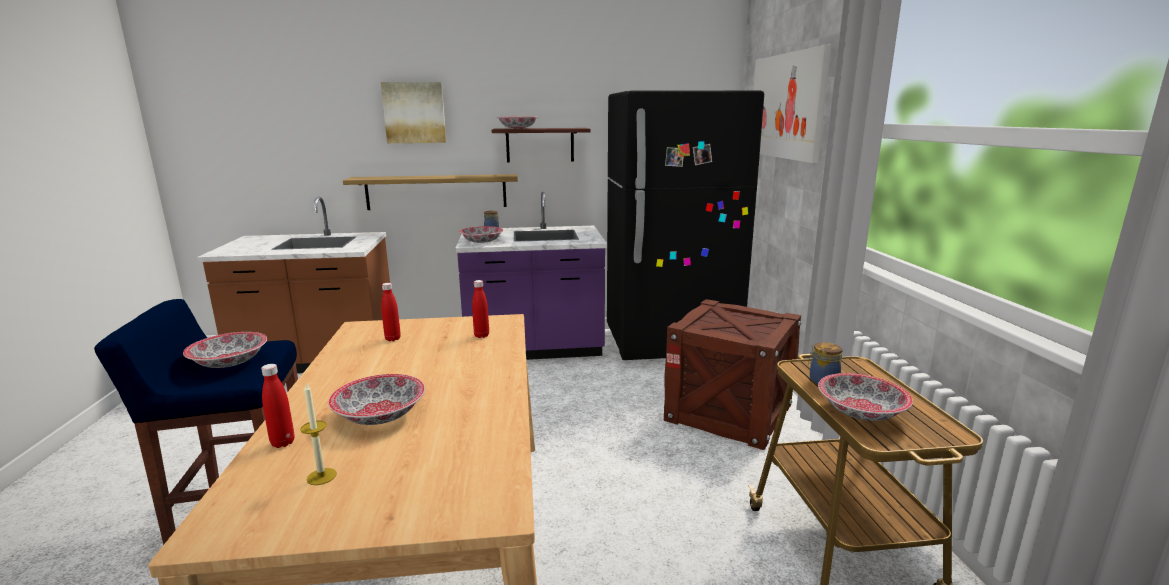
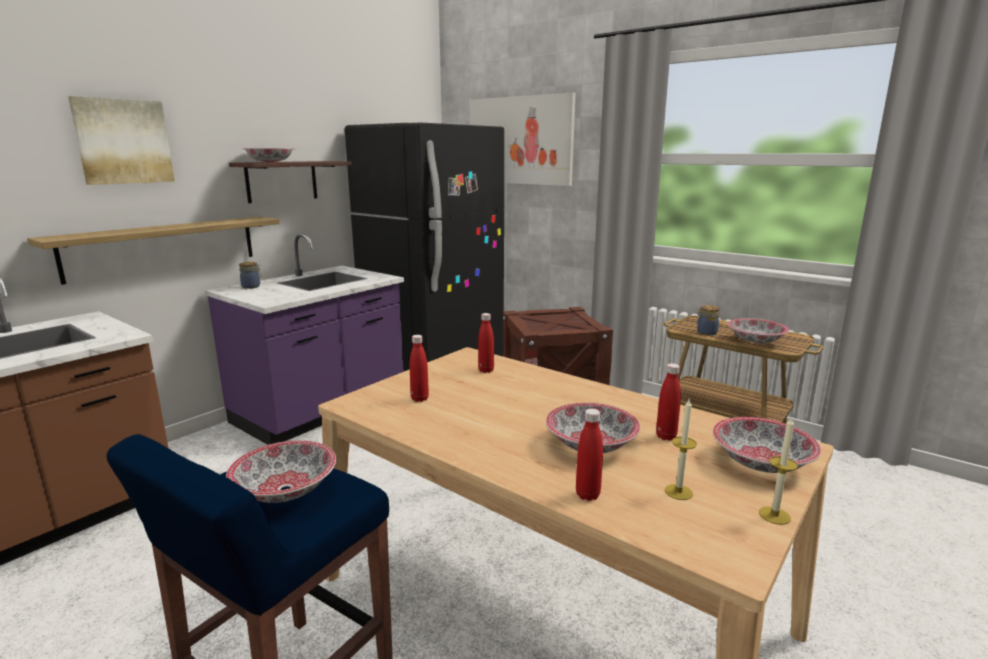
camera: 45 degrees left, 0 degrees up
bowl [459,226,503,243] -> bowl moved to [713,417,821,473]
none -> red bottle [656,363,681,441]
none -> candle [759,416,798,525]

